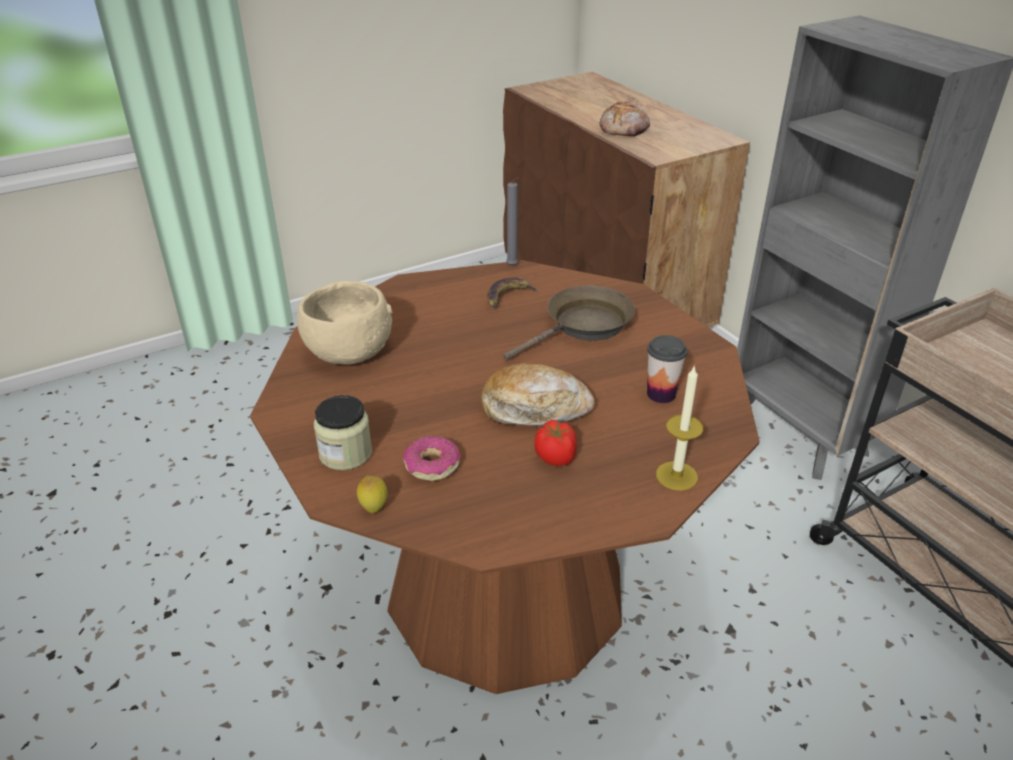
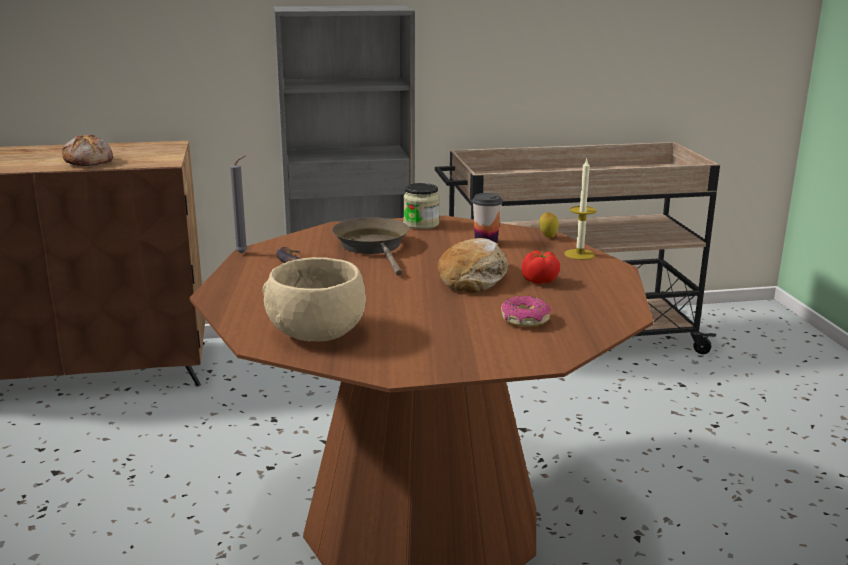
camera: 70 degrees left, 15 degrees down
jar [314,395,372,470] -> jar moved to [403,183,440,229]
lemon [357,475,388,513] -> lemon moved to [539,212,559,238]

